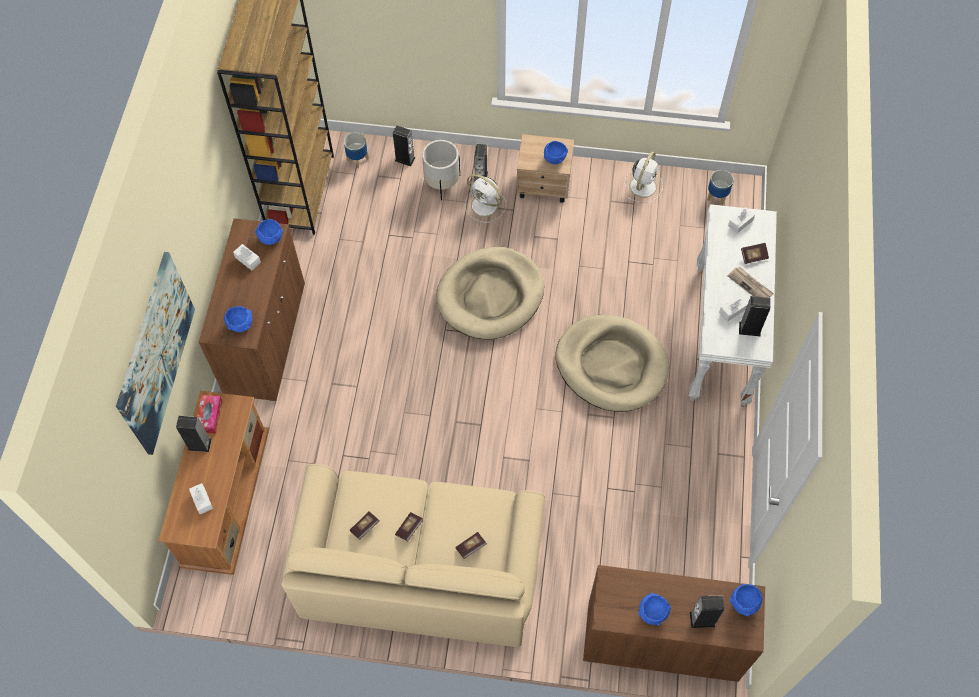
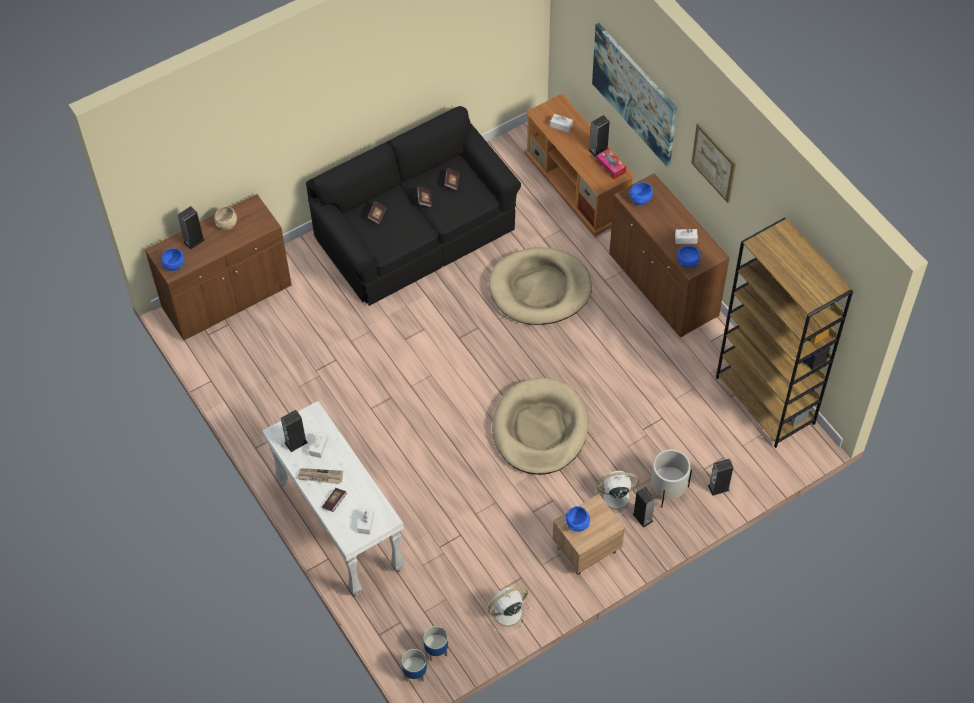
camera: 140 degrees right, 5 degrees down
beige sofa [282,464,545,647] -> black sofa [306,106,521,306]
planter [344,132,369,168] -> planter moved to [401,649,427,682]
beige dog bed [556,315,669,412] -> beige dog bed moved to [489,247,592,325]
white fan [625,152,663,203] -> white fan turned 75 degrees clockwise [486,586,532,635]
blue bowl [639,593,671,625] -> beige bowl [215,206,237,230]
none -> picture [691,123,736,203]

